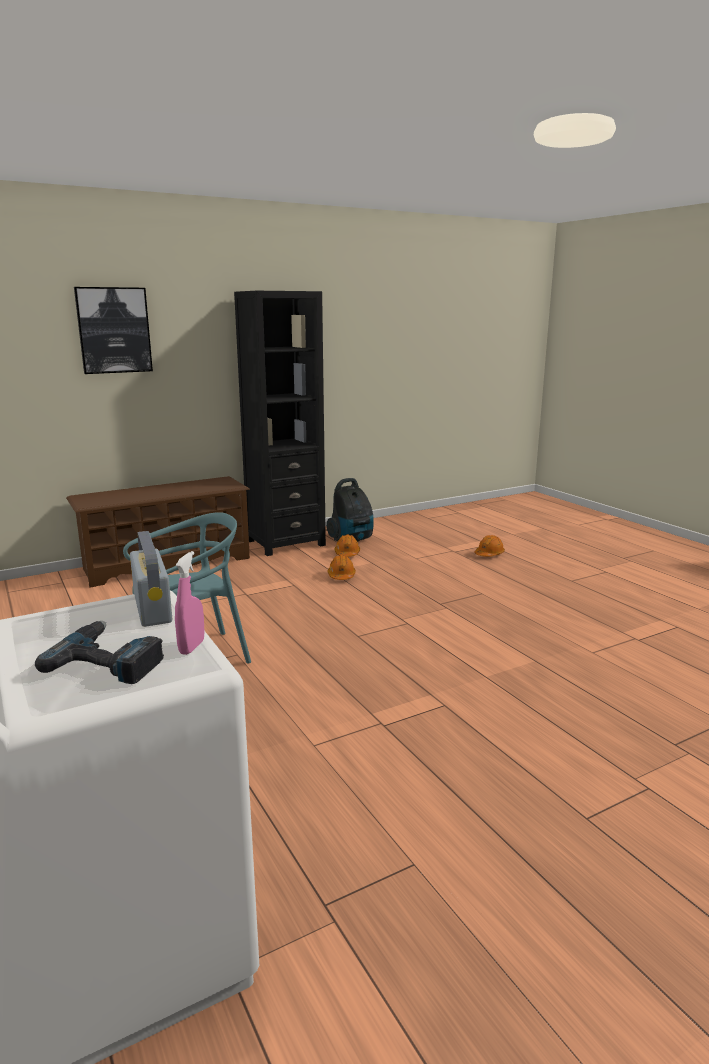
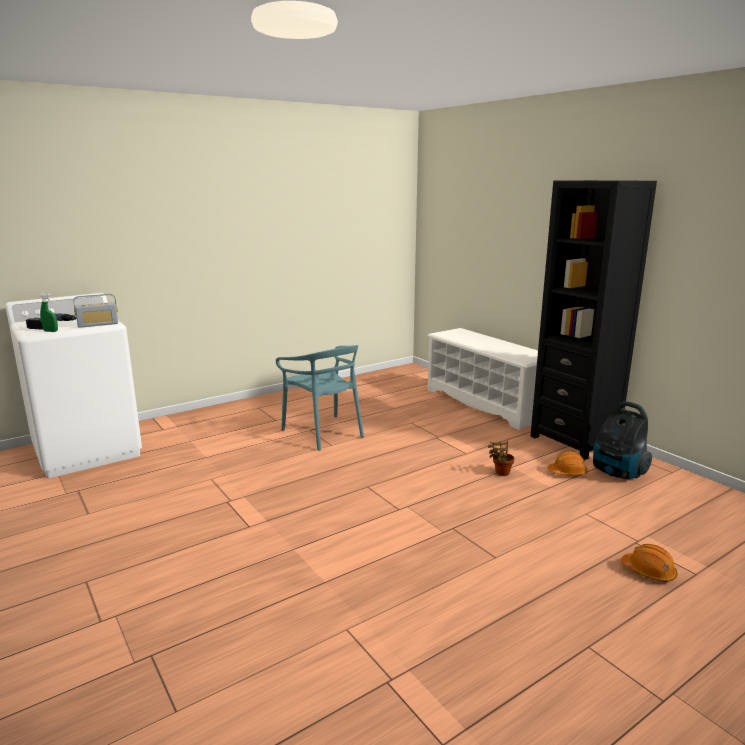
camera: 85 degrees right, 0 degrees up
brown shoe rack [66,476,250,588] -> white shoe rack [428,328,538,430]
picture [74,287,153,374] -> none
pink spray bottle [175,551,204,655] -> green spray bottle [40,294,58,332]
orange hard hat [328,555,356,580] -> potted plant [488,441,515,476]

